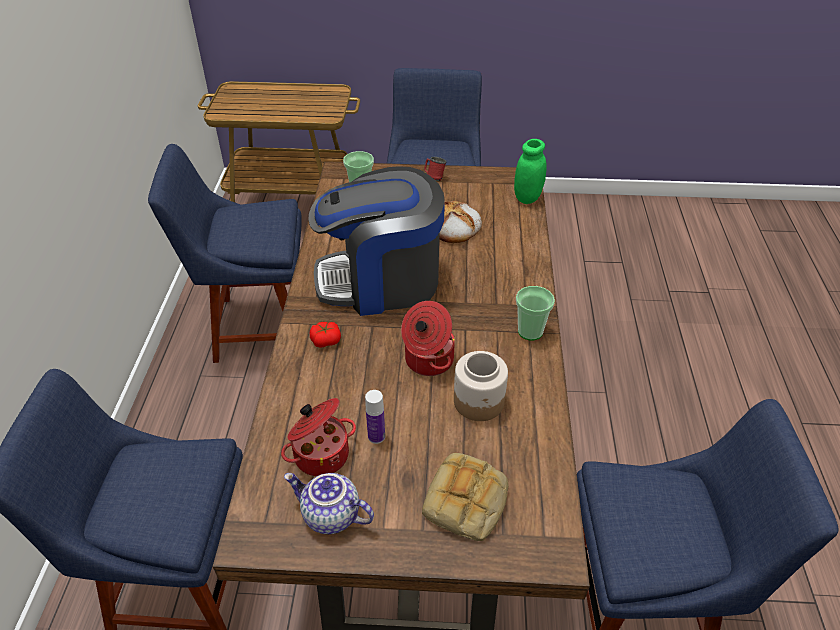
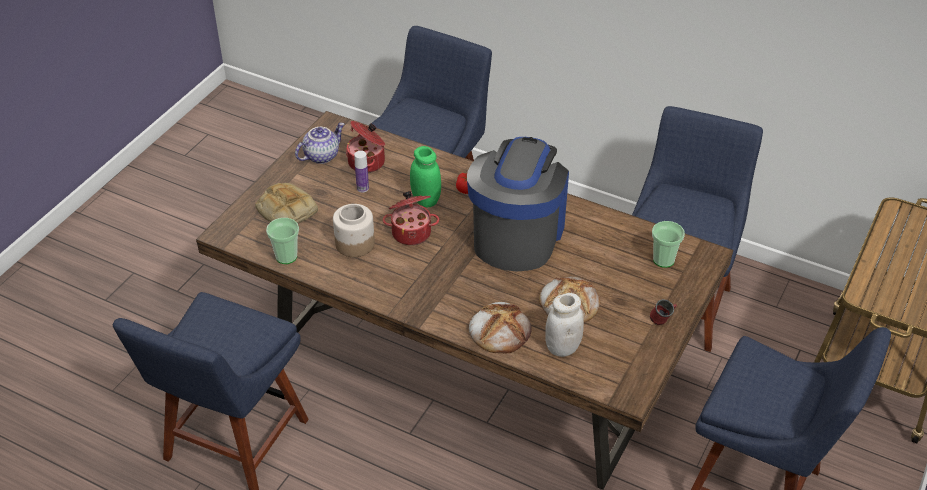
camera: 115 degrees right, 0 degrees up
green jar [514,139,546,204] -> green jar moved to [410,146,441,208]
cup [516,286,555,340] -> cup moved to [266,218,299,264]
none -> bread [469,302,532,353]
none -> white jar [545,293,584,357]

